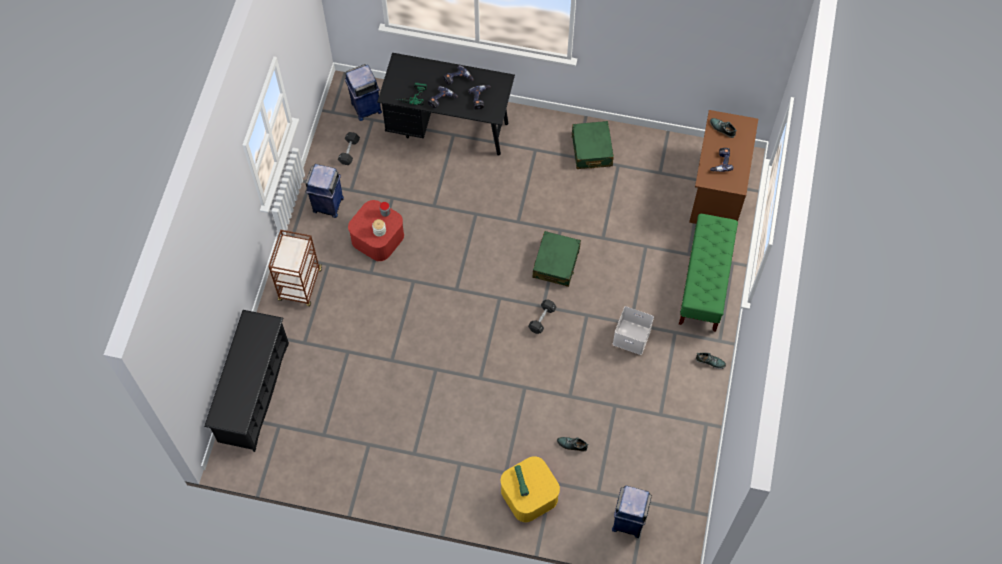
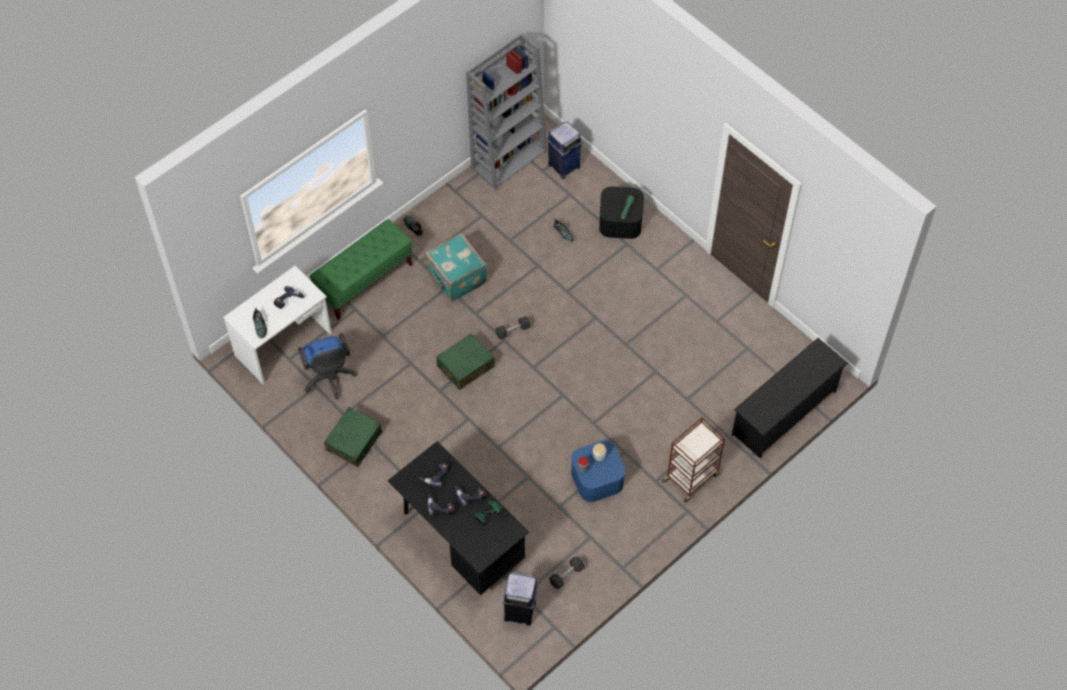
camera: 145 degrees left, 5 degrees down
blue trash can [305,164,344,218] -> none
red storage box [348,200,404,261] -> blue storage box [571,441,625,502]
yellow storage box [501,456,560,522] -> black storage box [599,186,644,239]
white storage box [613,306,654,355] -> turquoise suitcase [425,233,487,302]
brown desk [689,110,758,224] -> white desk [223,266,332,384]
none -> blue office chair [298,333,357,399]
none -> grey bookcase [466,33,547,190]

